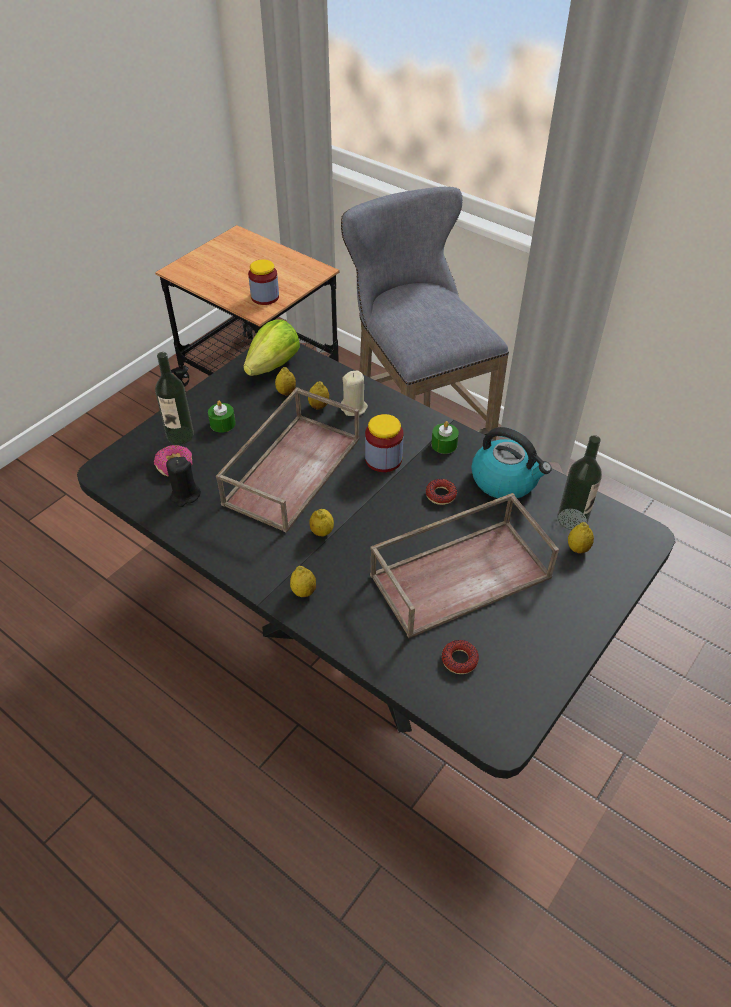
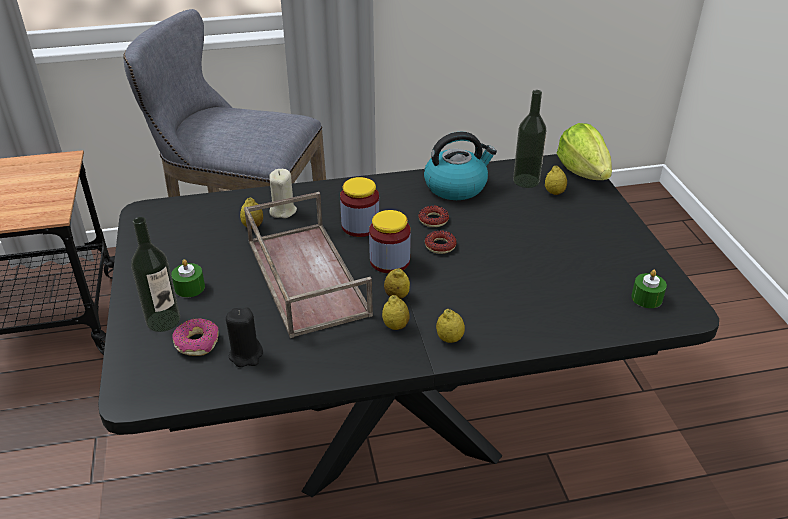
camera: 50 degrees left, 10 degrees down
lettuce [243,319,300,376] -> lettuce moved to [557,123,612,180]
jar [248,259,279,305] -> jar moved to [369,210,411,273]
lemon [275,367,296,395] -> lemon moved to [382,295,409,330]
brown tray [370,493,559,638] -> none
green candle [431,421,459,454] -> green candle moved to [631,270,667,308]
donut [442,640,479,674] -> donut moved to [425,230,457,254]

